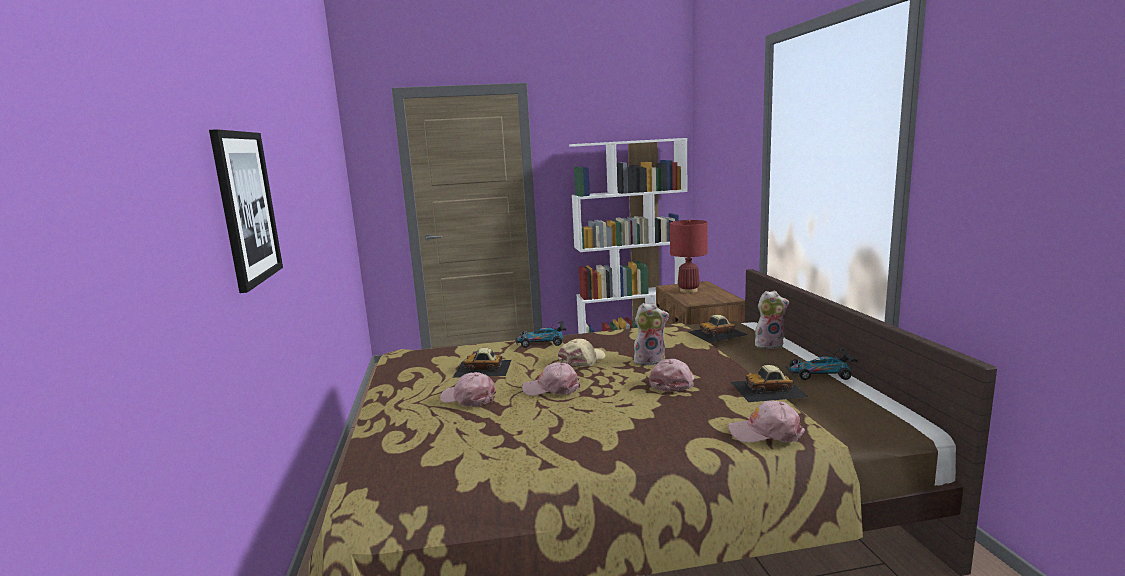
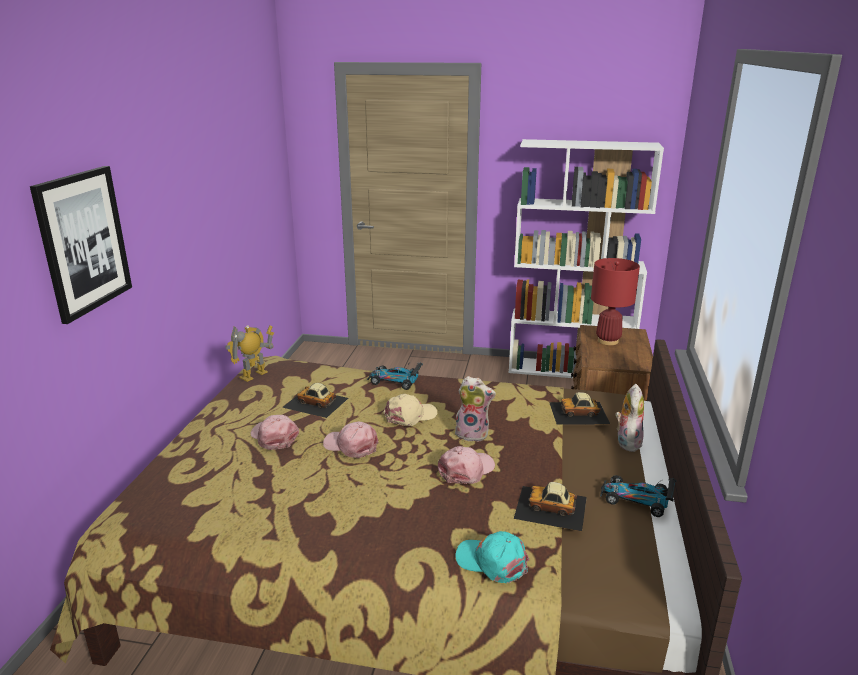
camera: 20 degrees right, 10 degrees up
pink cap [728,400,805,443] -> turquoise cap [455,531,530,583]
plush toy [755,291,789,349] -> plush toy turned 90 degrees counterclockwise [615,384,644,452]
none -> toy robot [225,325,274,382]

